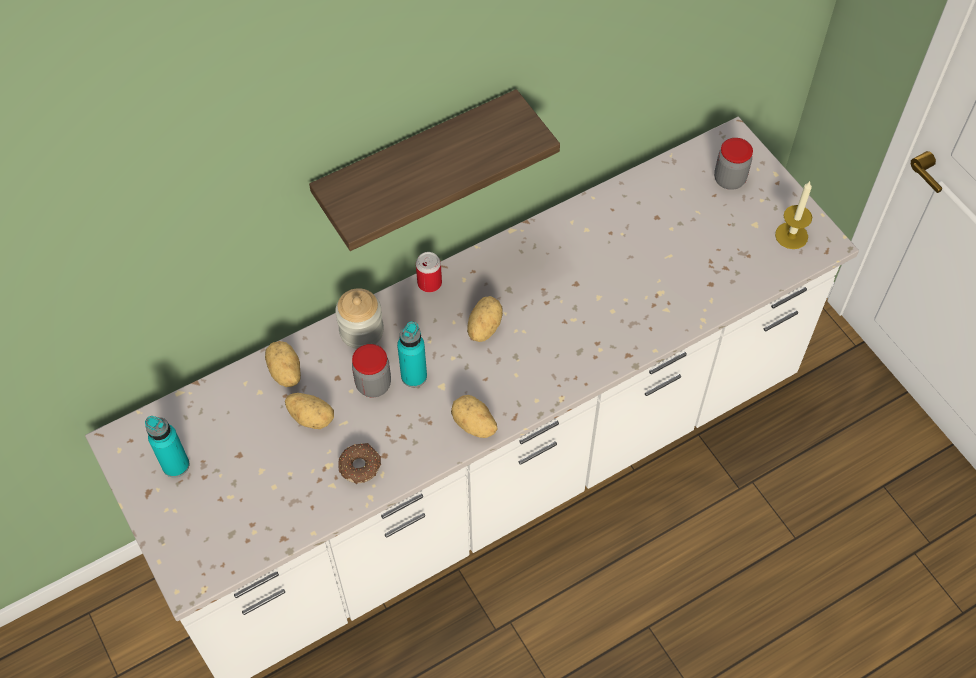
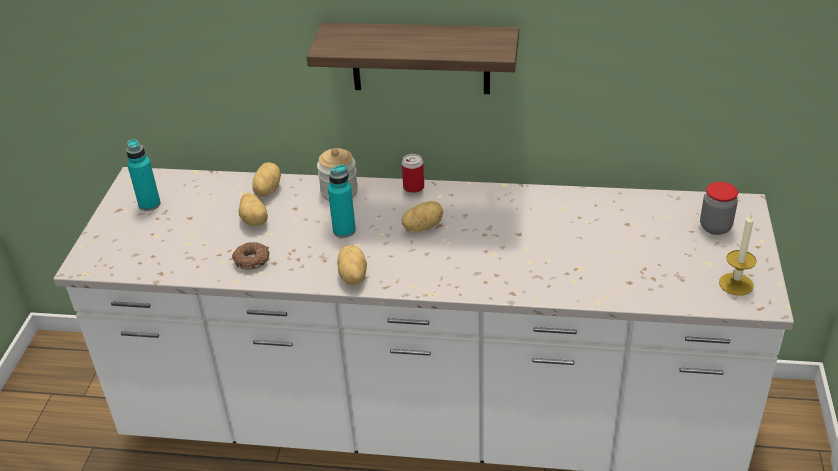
camera: 40 degrees right, 20 degrees down
jar [352,344,391,398] -> none

